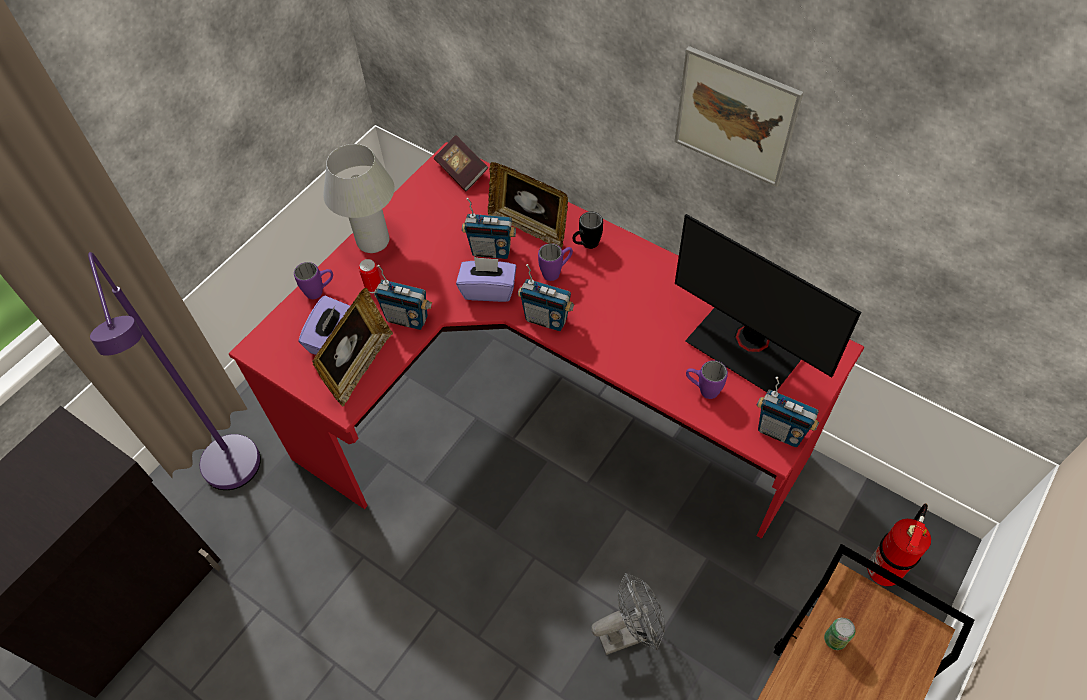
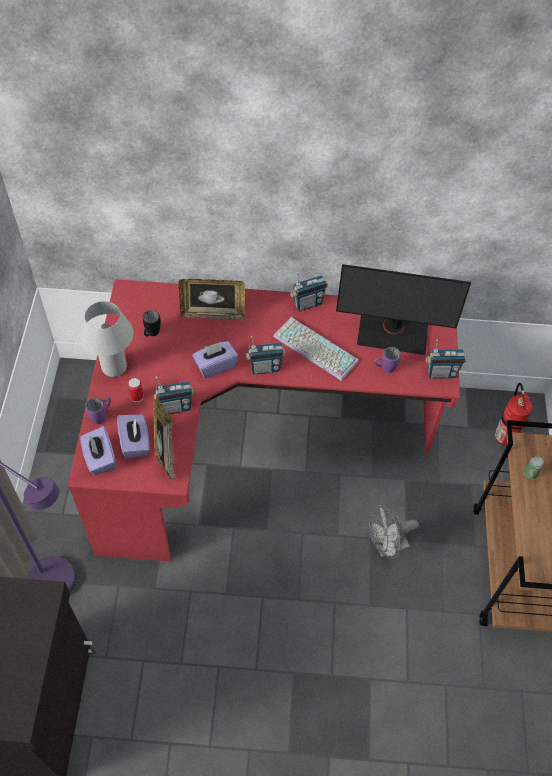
camera: 35 degrees left, 0 degrees up
book [434,135,488,192] -> none
radio [462,198,516,259] -> radio moved to [290,272,328,311]
purple mug [538,243,573,281] -> none
black mug [572,212,603,249] -> black mug moved to [143,310,161,336]
grey fan [591,573,665,655] -> grey fan turned 150 degrees counterclockwise [369,505,419,559]
picture [674,46,804,187] -> none
none -> purple tissue box [80,426,116,475]
none -> keyboard [273,317,359,381]

